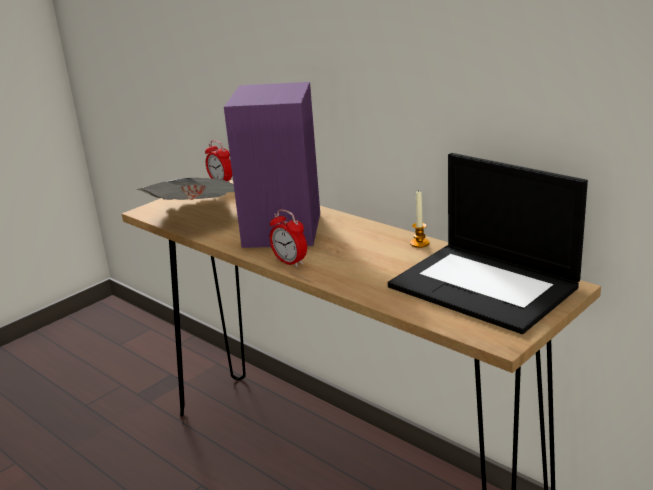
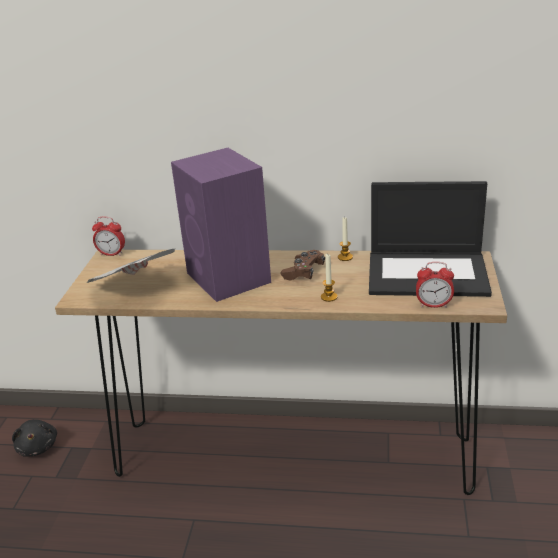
camera: 35 degrees left, 5 degrees up
alarm clock [270,209,307,267] -> alarm clock moved to [416,262,454,308]
none -> black plush toy [12,419,57,456]
none -> brown game controller [280,250,325,281]
none -> candle [321,254,338,302]

